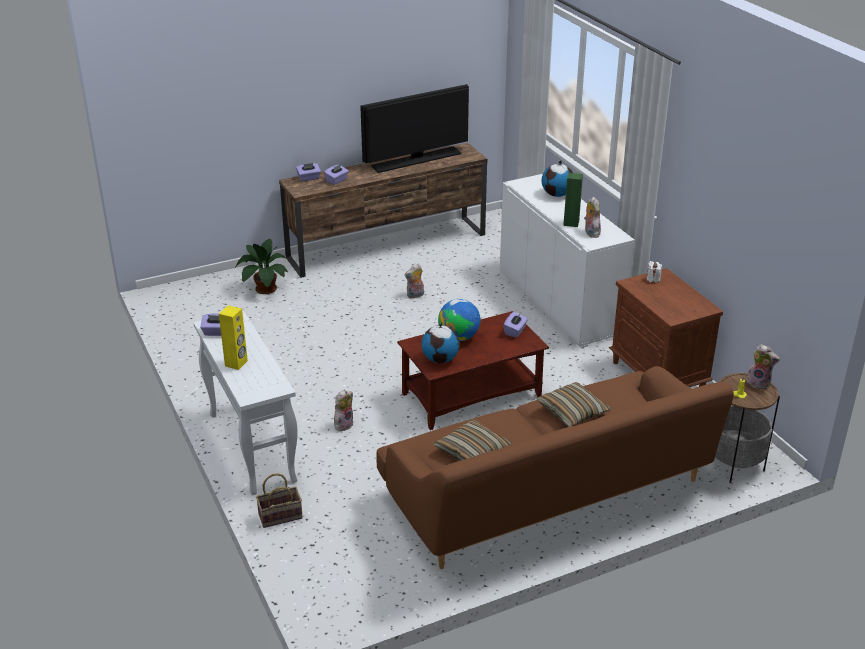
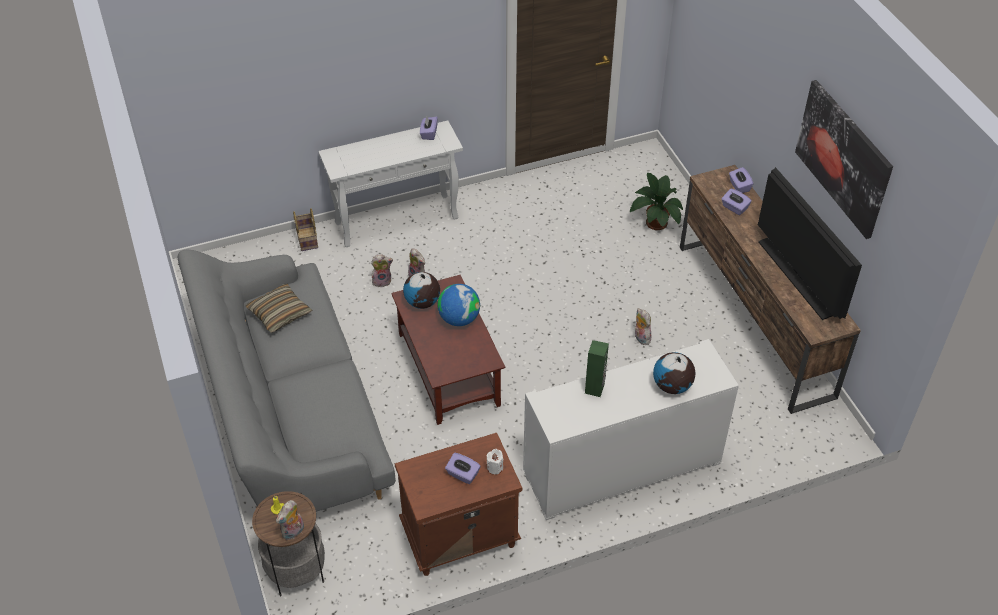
camera: 95 degrees right, 15 degrees up
yellow speaker [219,306,248,370] -> none
brown sofa [376,366,734,569] -> grey sofa [178,250,396,512]
purple tissue box [503,312,528,338] -> purple tissue box moved to [445,453,481,484]
pillow [537,382,611,427] -> none
plush toy [584,197,601,238] -> plush toy moved to [371,254,393,288]
none -> picture [795,80,893,239]

